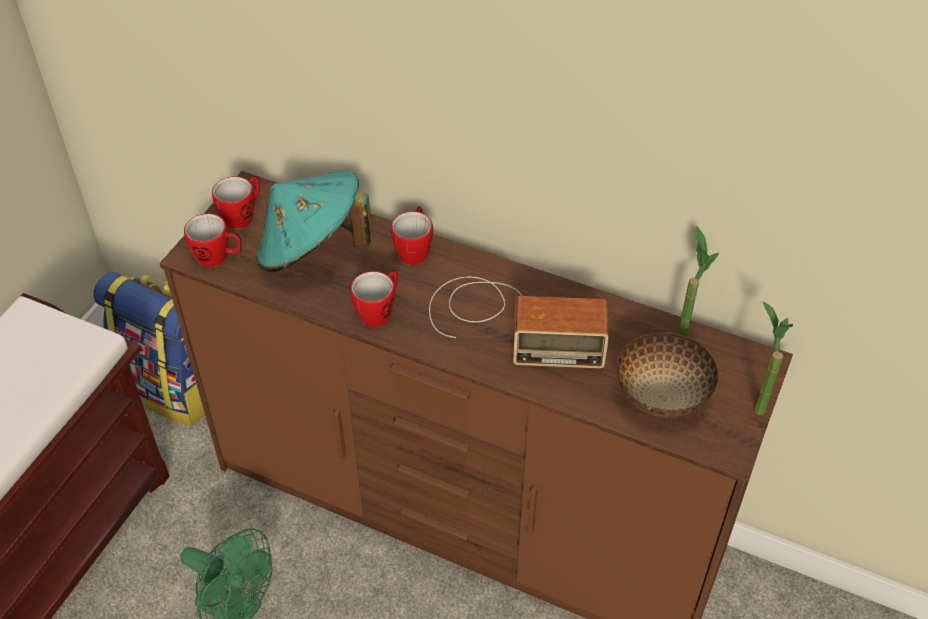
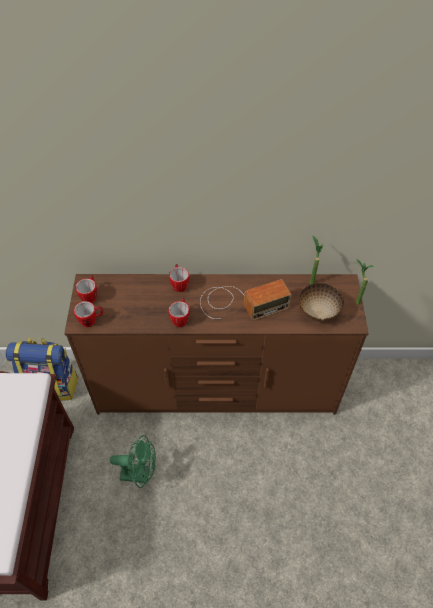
camera: 25 degrees left, 5 degrees up
turquoise hat [256,171,371,272] -> none

